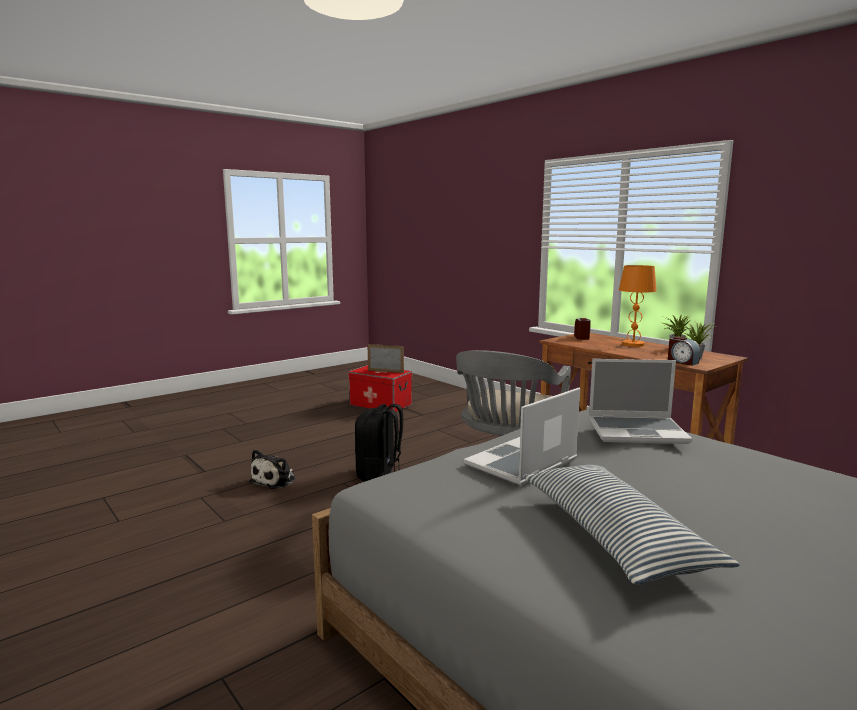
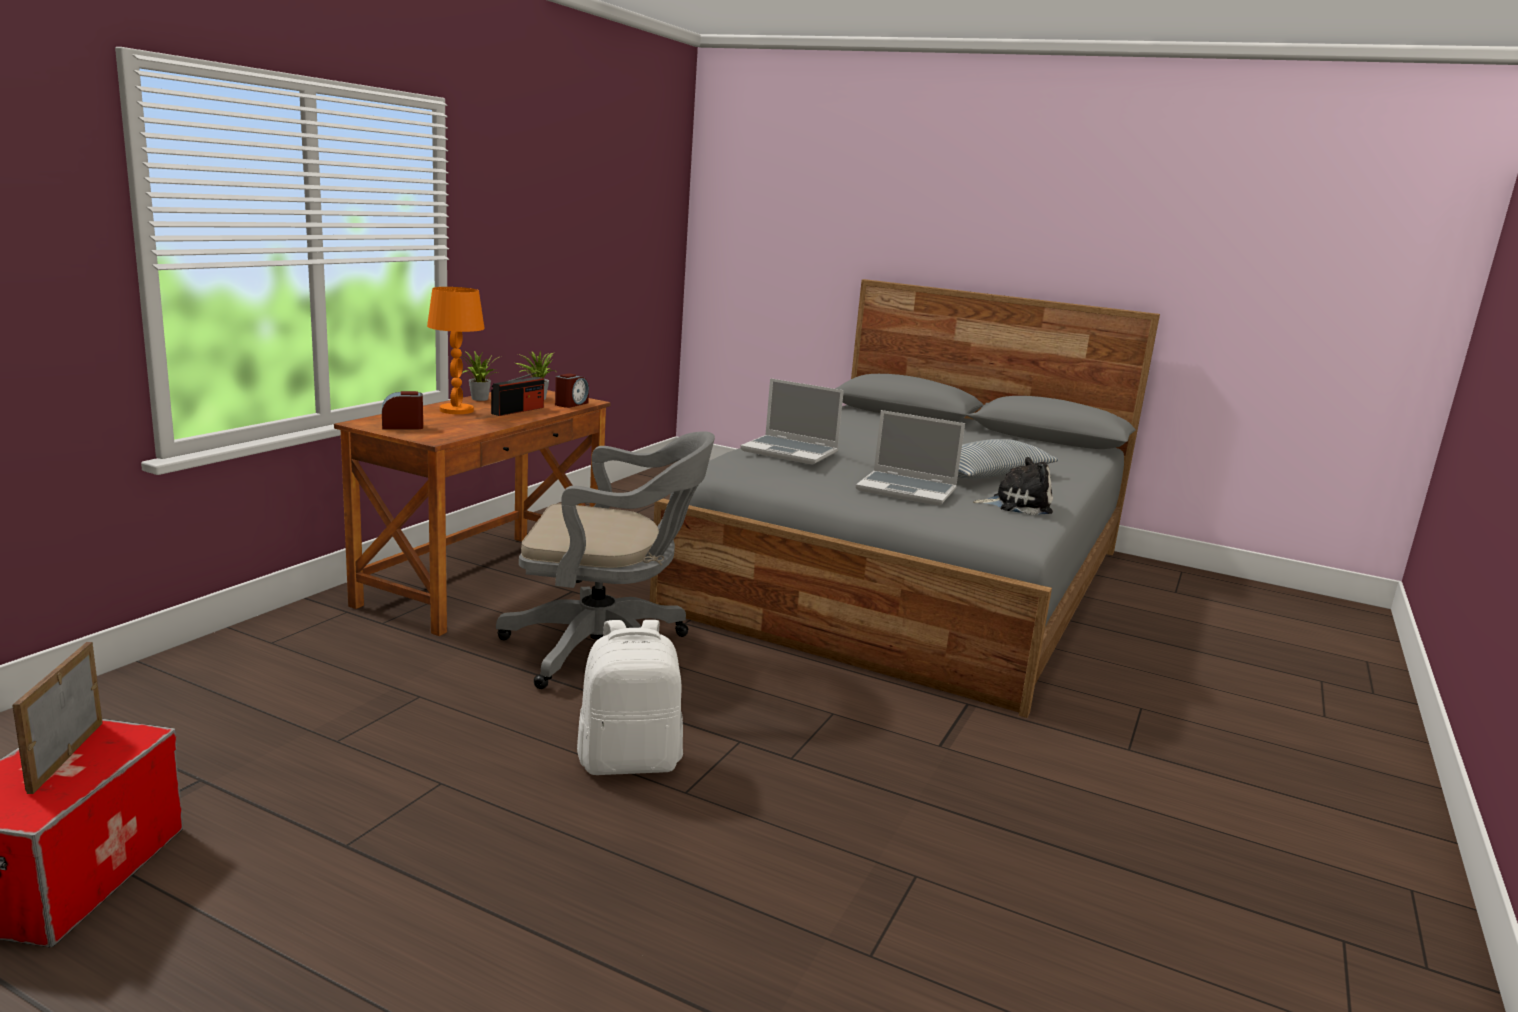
camera: 115 degrees left, 5 degrees up
plush toy [249,449,296,489] -> plush toy moved to [973,457,1053,515]
black backpack [355,404,403,482] -> white backpack [577,620,683,775]
laptop [589,359,692,444] -> laptop turned 135 degrees clockwise [740,378,844,465]
none -> radio [491,372,544,416]

